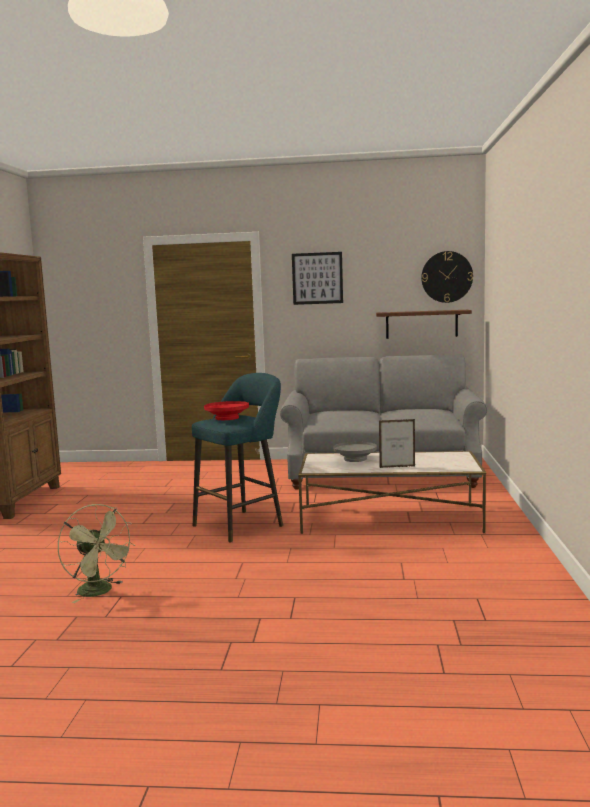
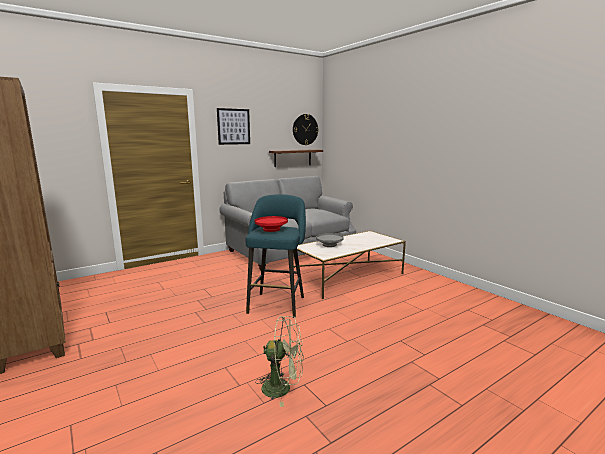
camera: 40 degrees left, 5 degrees up
picture frame [379,419,415,468] -> none

